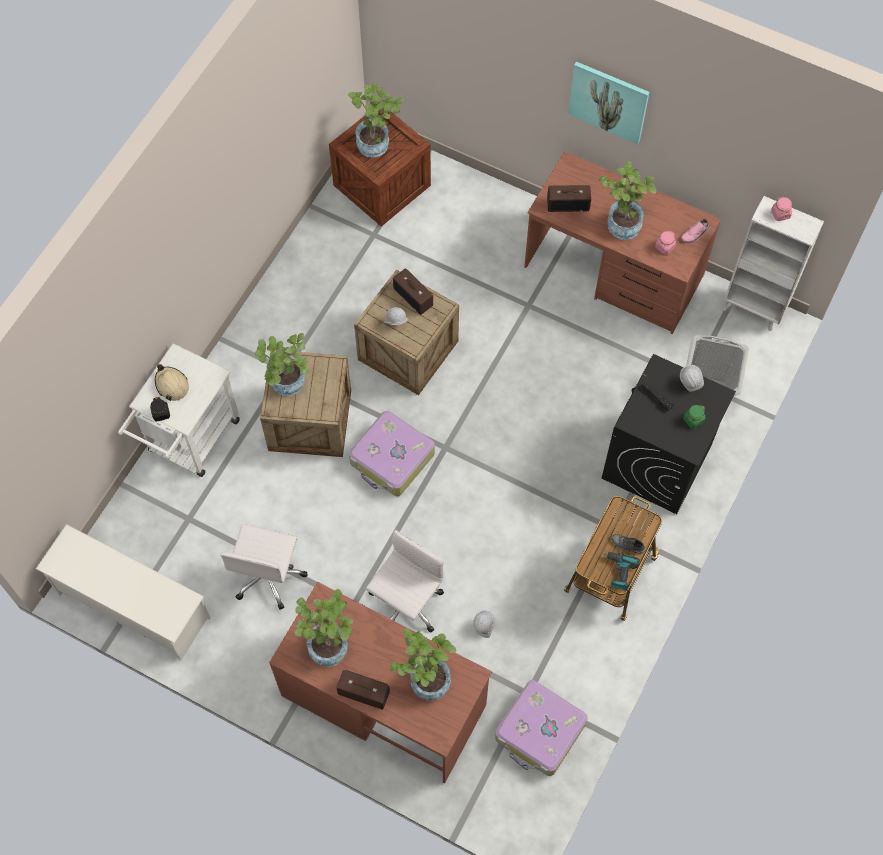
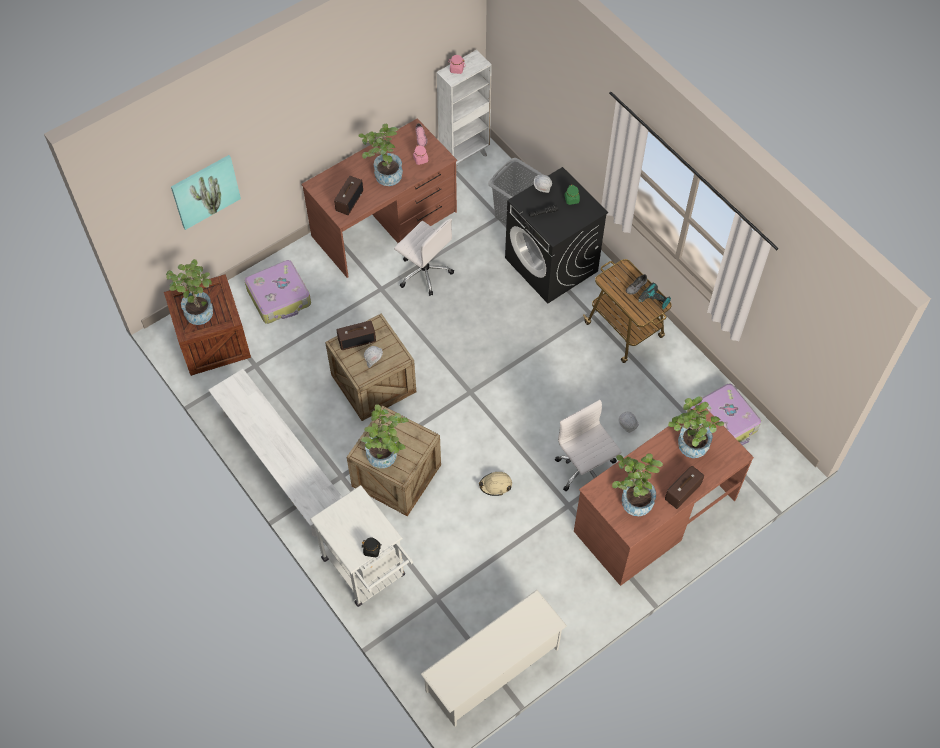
camera: 65 degrees left, 5 degrees down
beige hard hat [155,364,189,401] -> beige hard hat moved to [479,472,512,496]
white office chair [220,524,307,610] -> white office chair moved to [394,219,454,296]
suitcase [349,411,435,496] -> suitcase moved to [244,260,311,324]
picture [568,62,650,144] -> picture moved to [171,155,241,230]
none -> white bench [208,369,342,537]

